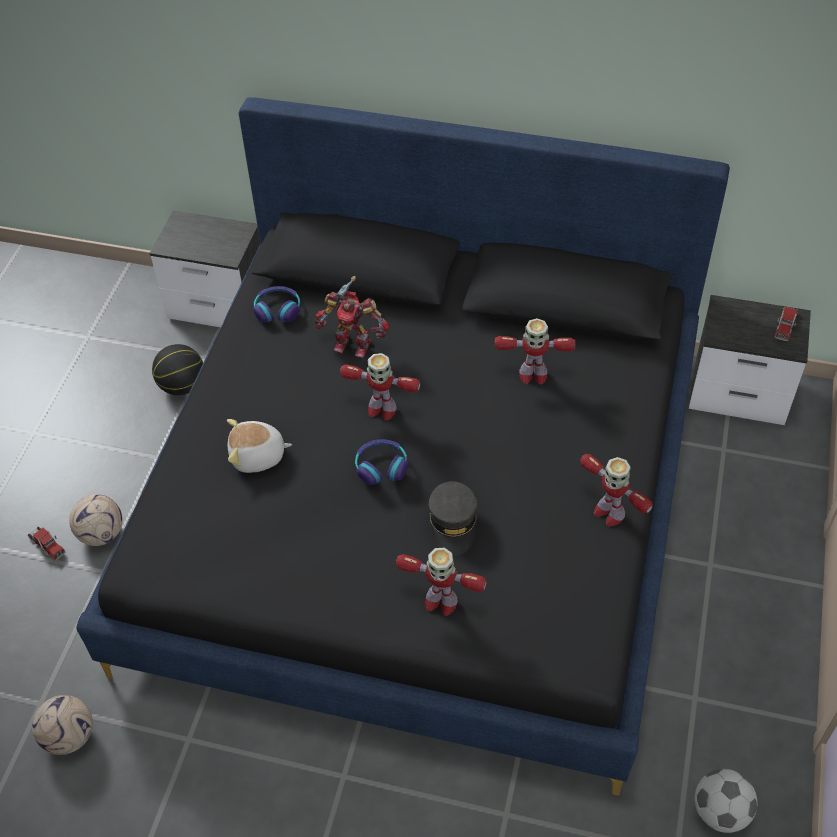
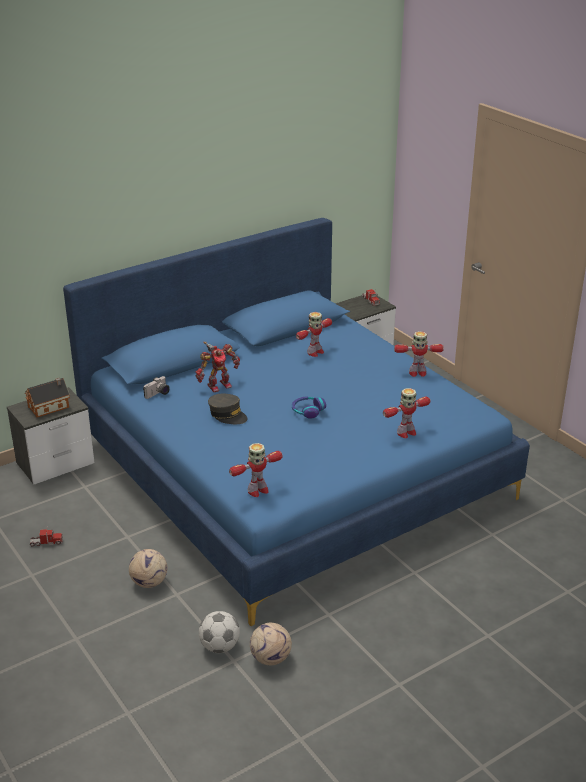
camera: 50 degrees left, 20 degrees down
toy truck [28,527,65,561] -> toy truck moved to [30,527,63,546]
black bed [76,97,730,796] -> blue bed [63,218,530,626]
basketball [152,344,203,395] -> none
plush toy [227,419,292,473] -> none
headphones [253,286,300,323] -> camera [143,376,170,399]
toy robot [340,353,420,420] -> toy robot moved to [229,443,283,497]
grey cap [429,481,477,555] -> grey cap moved to [208,394,248,424]
football [695,769,757,833] -> football moved to [199,611,240,653]
none -> toy house [25,378,70,418]

